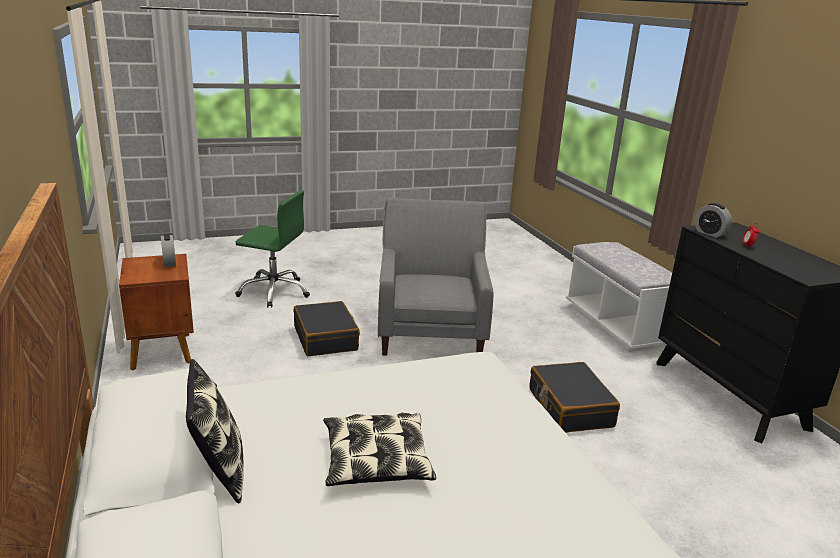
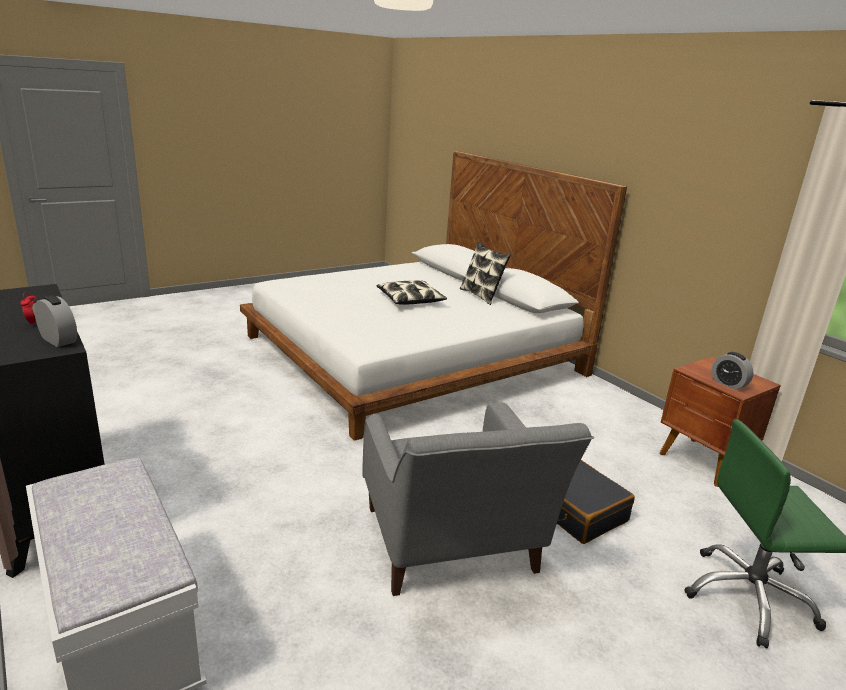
camera: 165 degrees right, 0 degrees up
black suitcase [529,362,620,433] -> none

